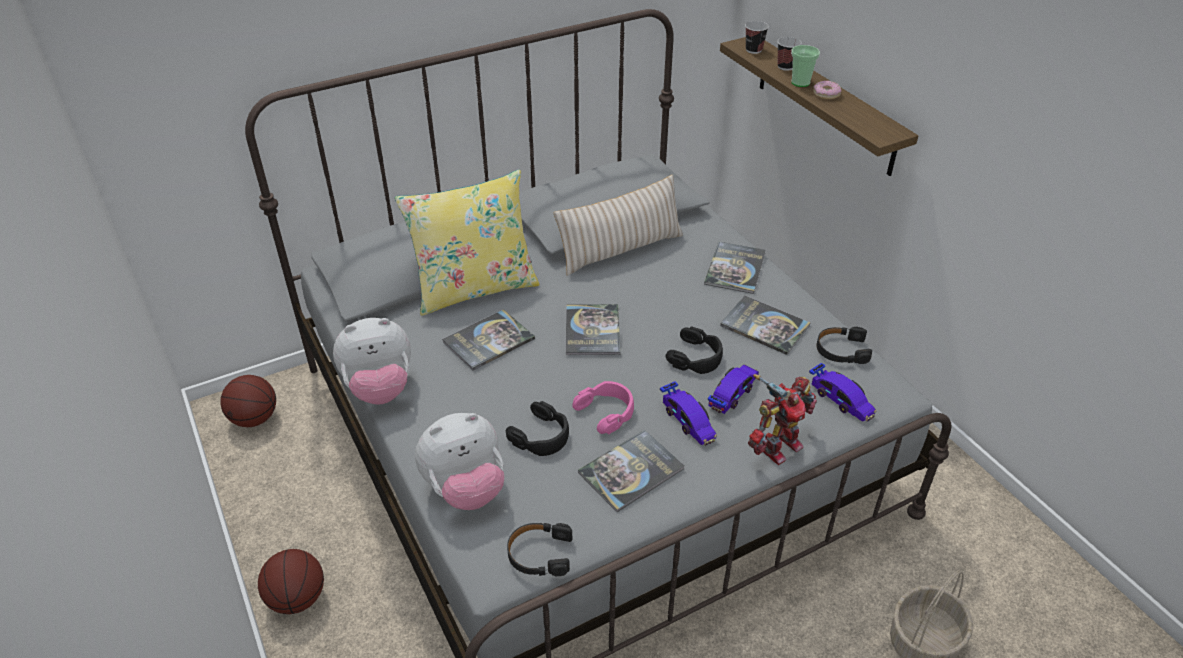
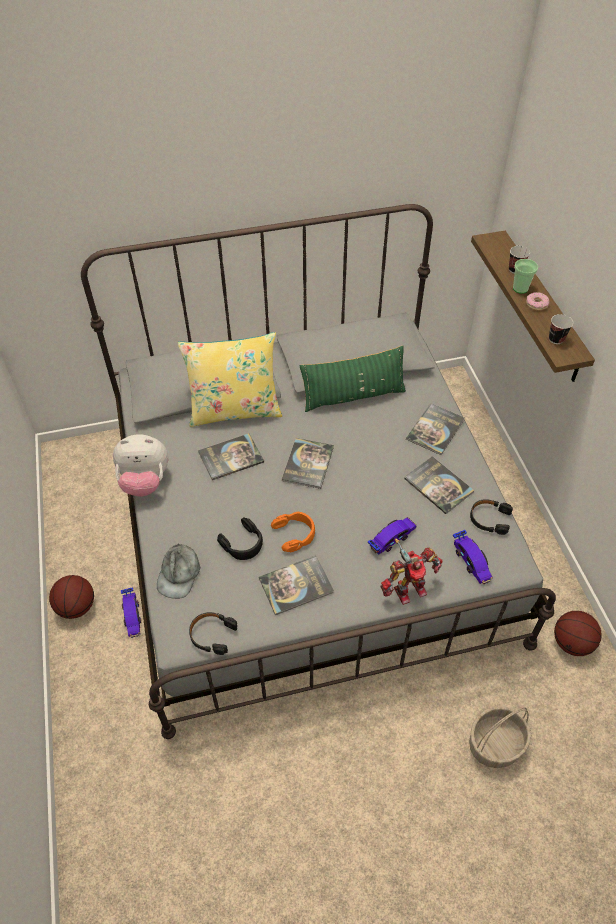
camera: 15 degrees right, 10 degrees up
basketball [221,375,276,427] -> basketball moved to [554,611,602,656]
plush toy [415,413,504,510] -> grey cap [157,543,200,599]
beige pillow [554,175,683,276] -> green pillow [300,346,406,412]
pink headphones [572,381,634,434] -> orange headphones [271,512,315,553]
toy car [660,381,717,445] -> toy car moved to [121,587,141,638]
black headphones [666,326,723,374] -> none
cup [745,21,769,54] -> cup moved to [549,314,573,344]

